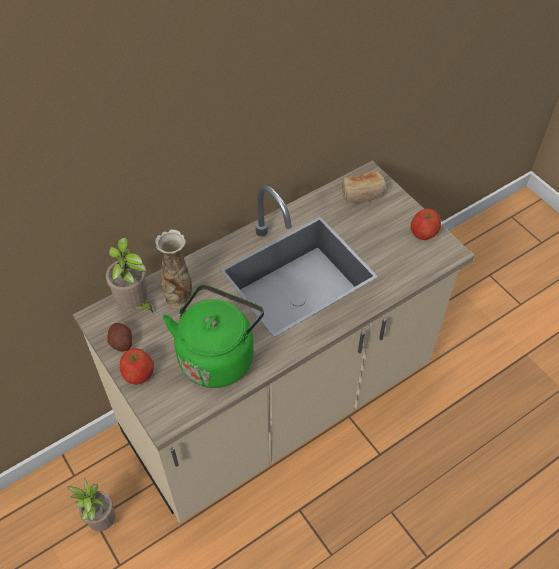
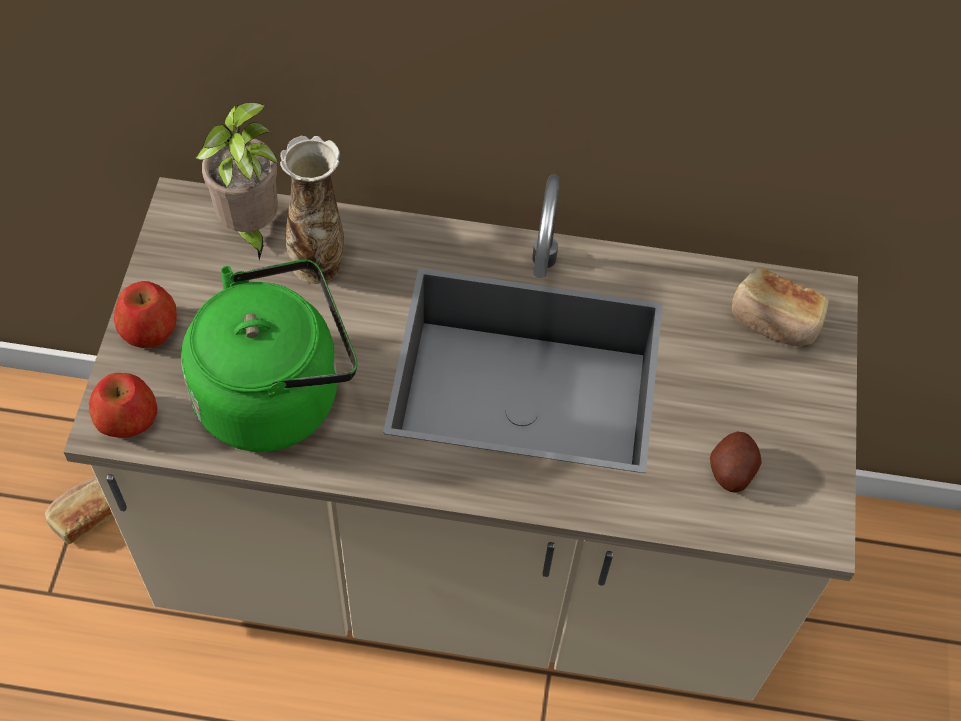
camera: 40 degrees right, 5 degrees up
potted plant [68,478,116,531] -> bread [45,477,113,544]
potato [107,323,132,352] -> potato moved to [710,432,762,493]
apple [411,208,441,240] -> apple moved to [89,373,157,438]

